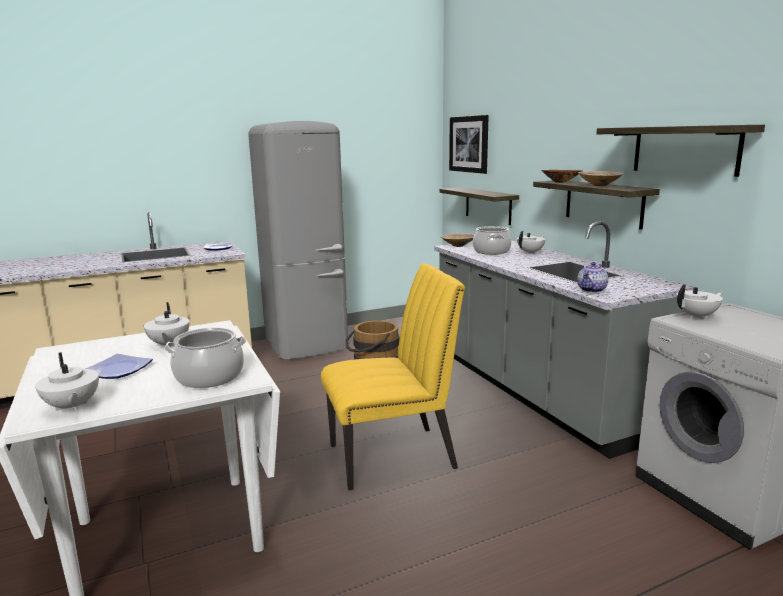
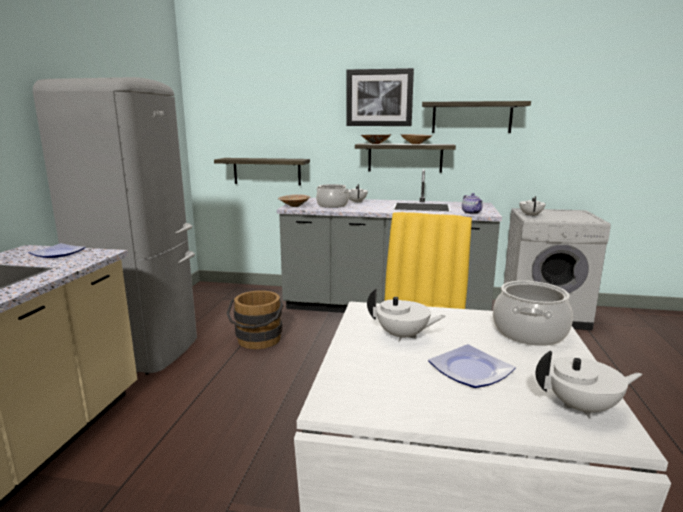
camera: 55 degrees left, 0 degrees up
picture [449,115,489,174] -> picture moved to [346,68,414,126]

